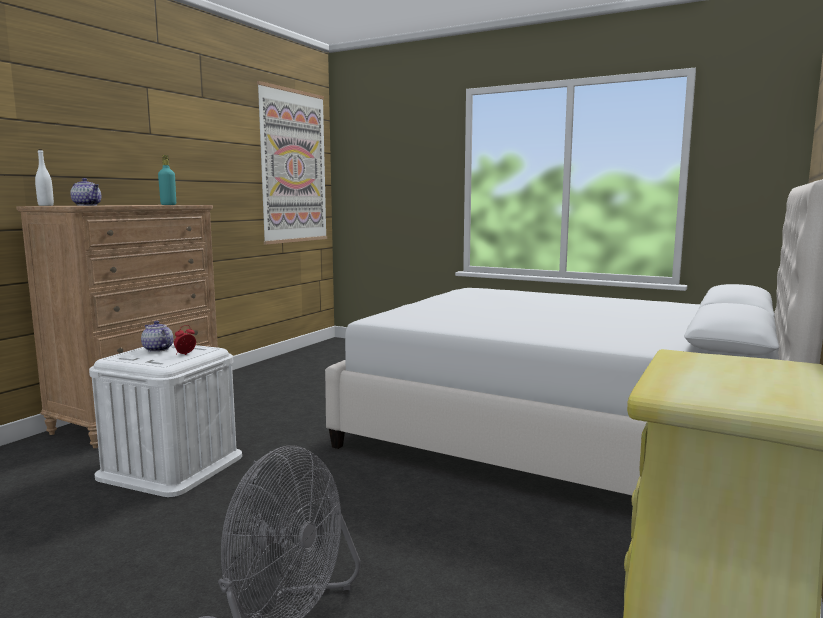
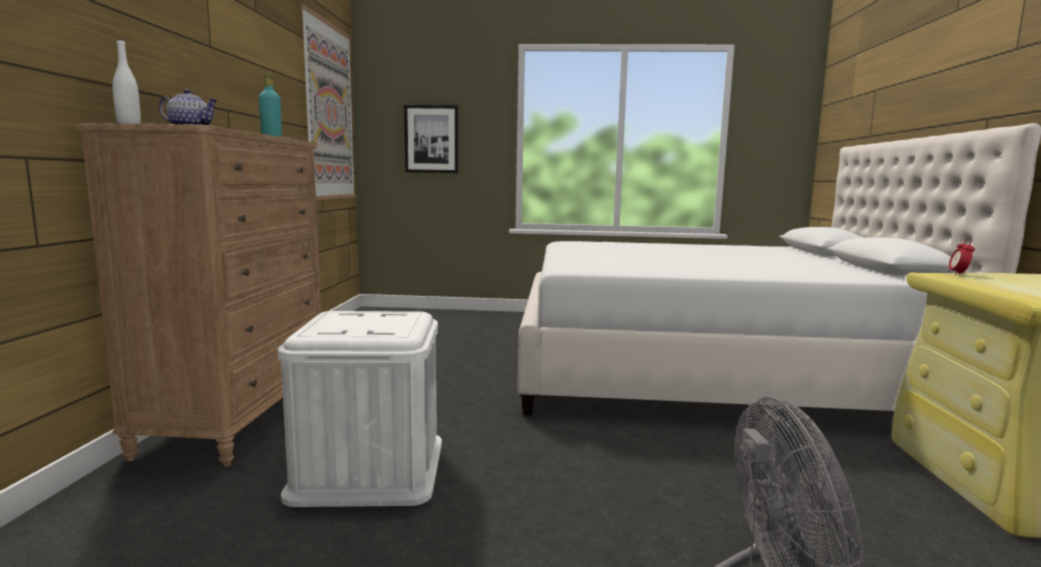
camera: 25 degrees left, 0 degrees up
teapot [141,321,173,352] -> none
alarm clock [174,325,196,355] -> alarm clock moved to [948,239,975,275]
none -> picture [404,105,458,173]

